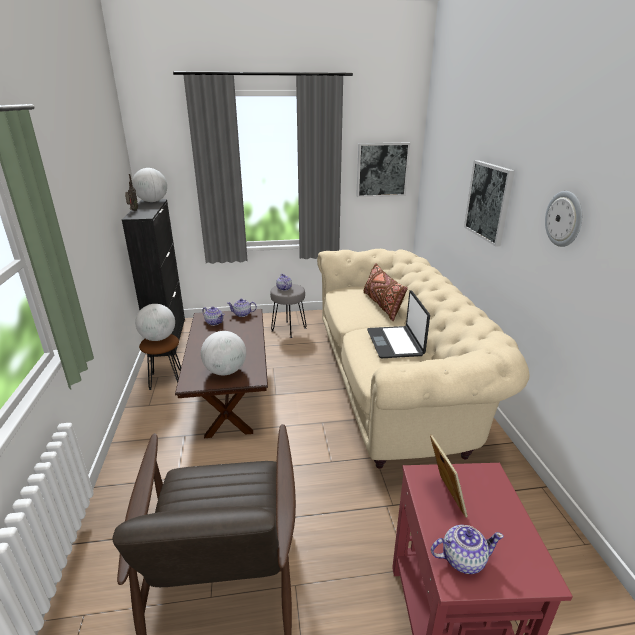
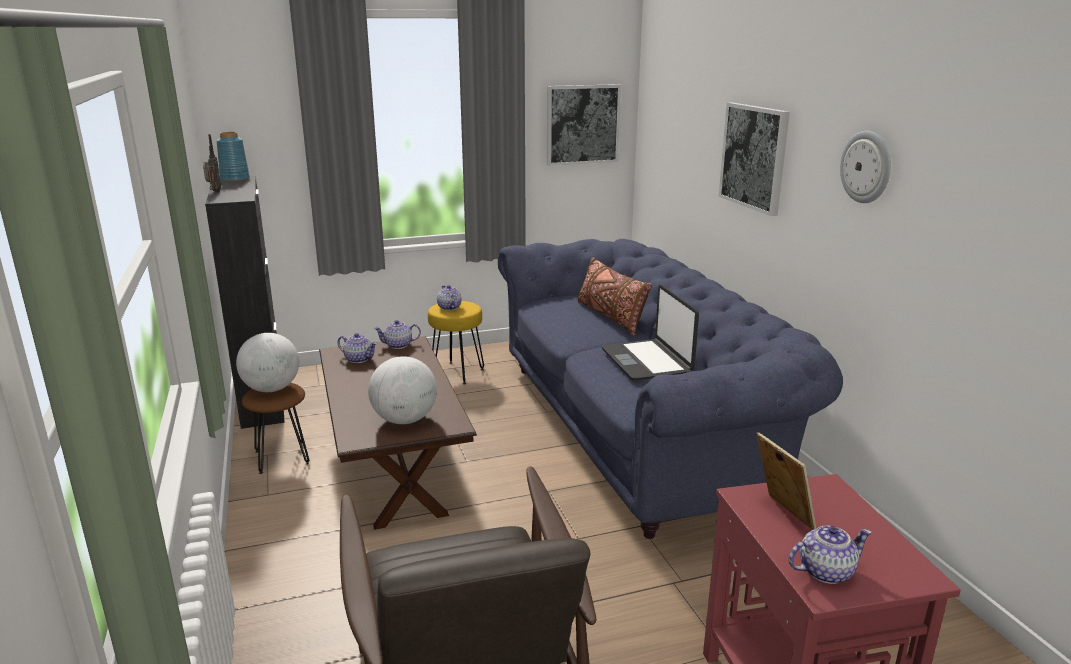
camera: 10 degrees left, 5 degrees down
globe [132,168,167,202] -> blue vase [217,132,250,182]
grey stool [270,284,306,338] -> yellow stool [428,301,484,385]
beige sofa [317,249,530,469] -> blue sofa [498,239,843,539]

